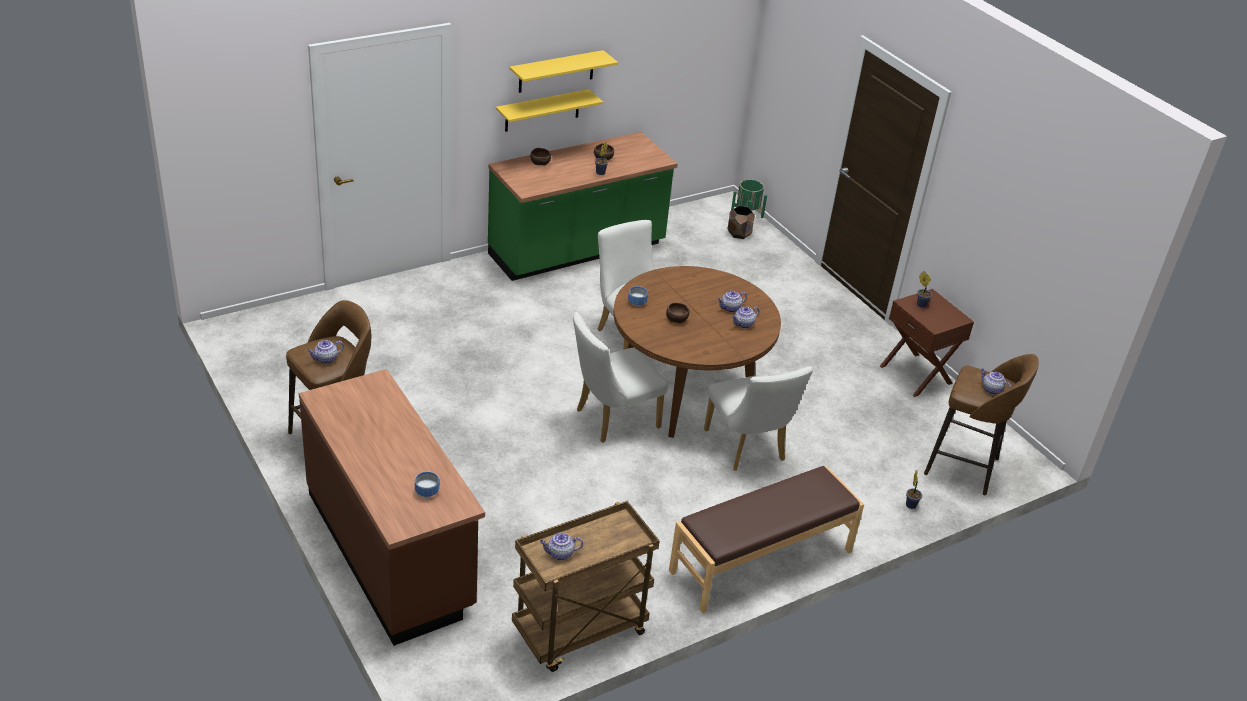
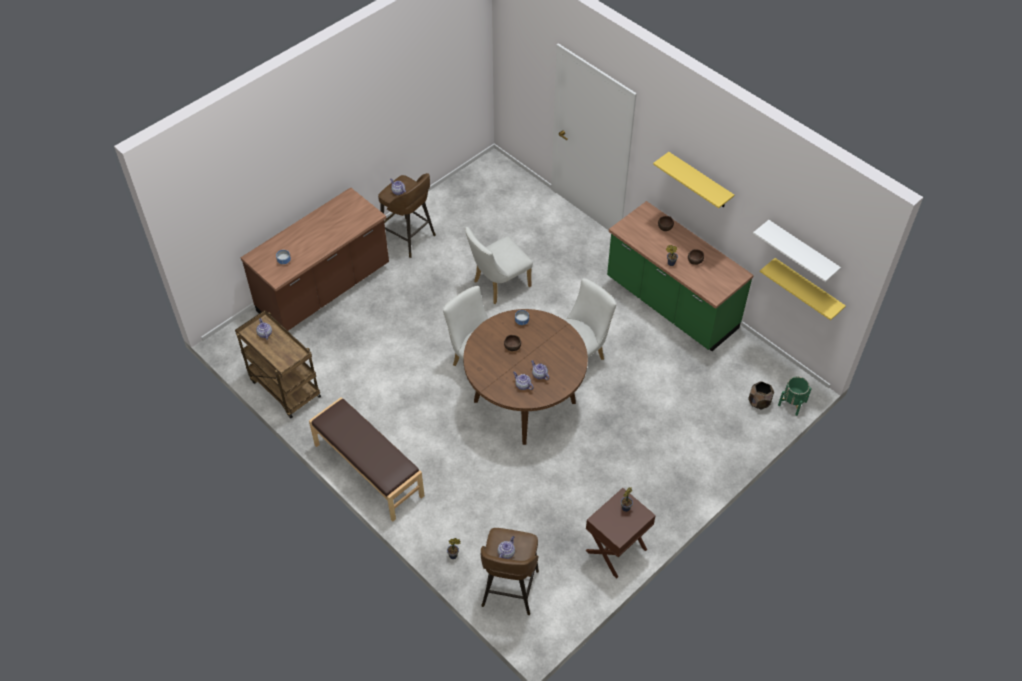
camera: 80 degrees right, 15 degrees up
yellow shelf [496,89,603,132] -> yellow shelf moved to [760,258,846,320]
white chair [704,366,813,471] -> white chair moved to [465,227,533,304]
none -> white shelf [753,220,841,282]

